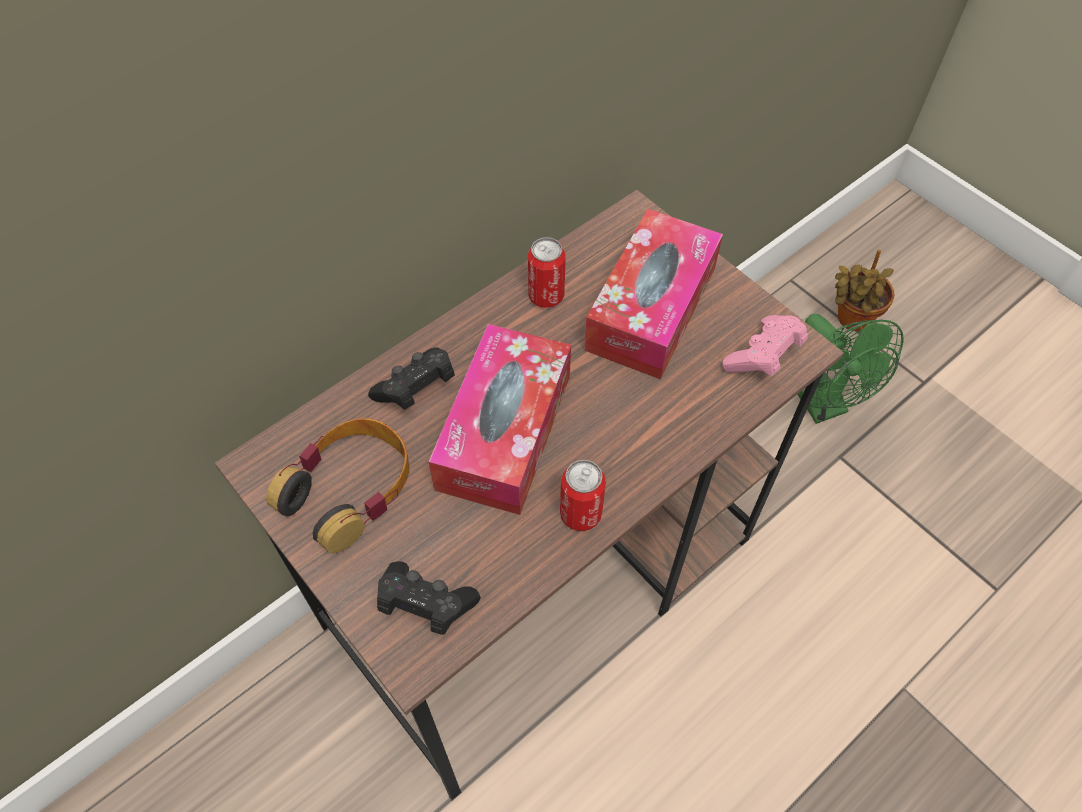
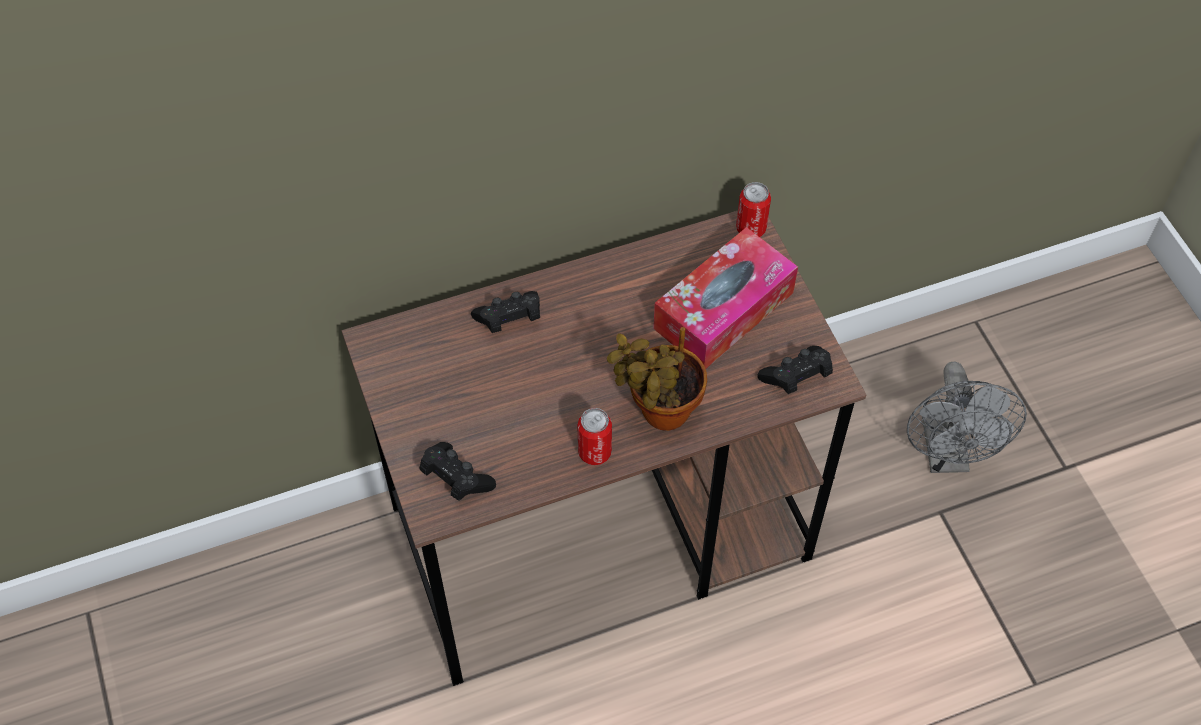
camera: 20 degrees right, 0 degrees up
headphones [266,418,409,553] -> none
tissue box [428,324,571,515] -> none
can [528,237,566,308] -> can moved to [736,182,771,237]
pink game controller [722,315,808,376] -> black game controller [757,346,833,394]
green fan [797,314,904,424] -> grey fan [907,361,1027,473]
potted plant [835,250,894,331] -> potted plant moved to [607,327,707,431]

